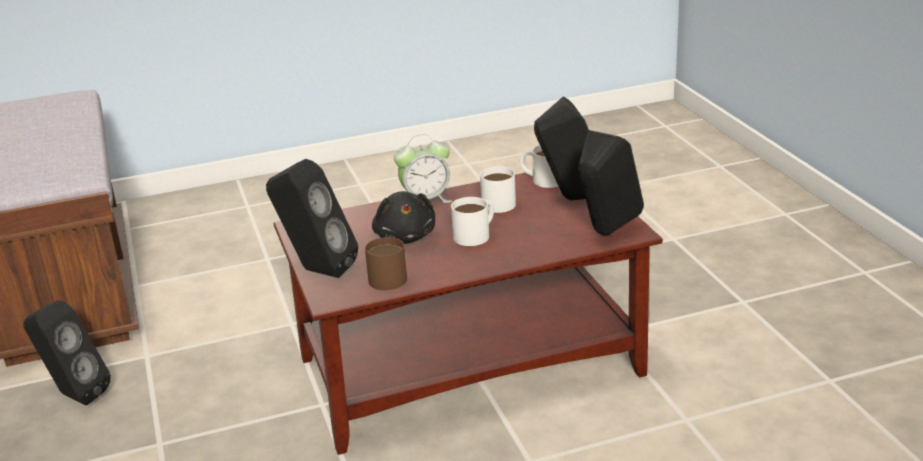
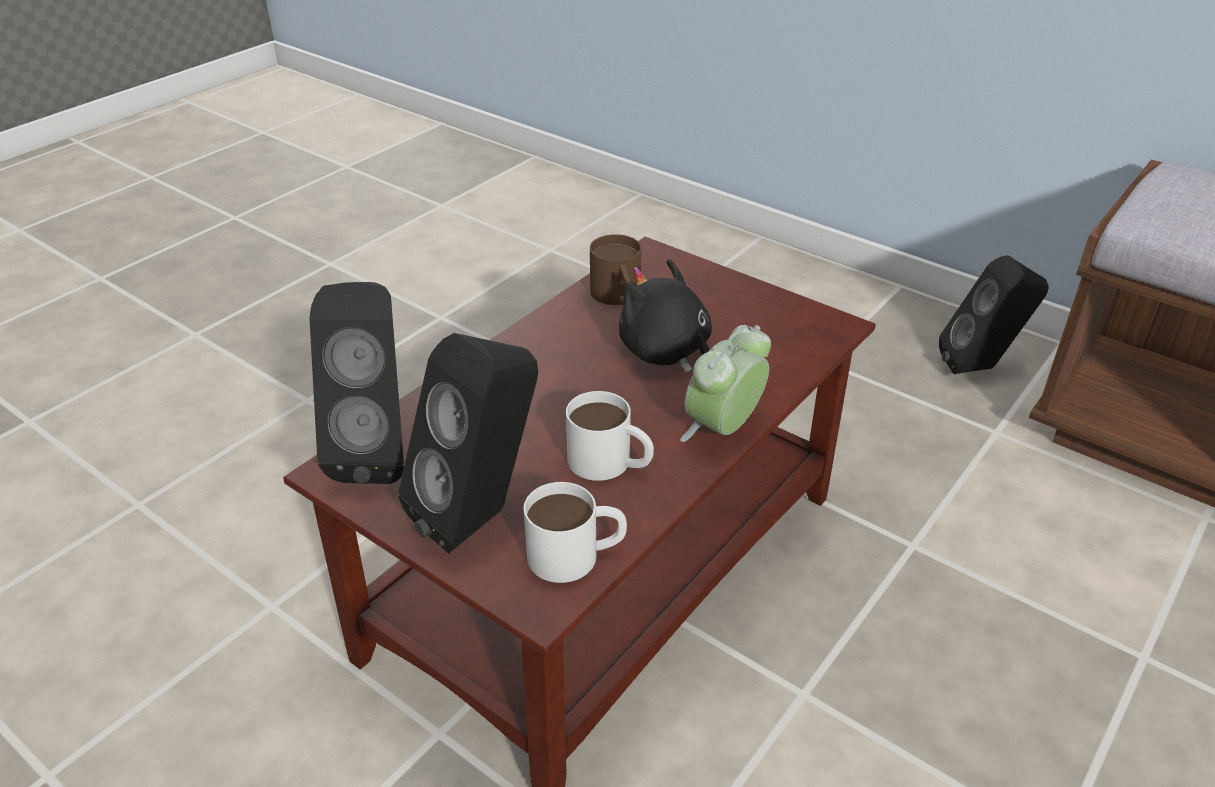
camera: 145 degrees right, 10 degrees up
black speaker [266,159,358,278] -> none
white mug [451,197,494,246] -> none

